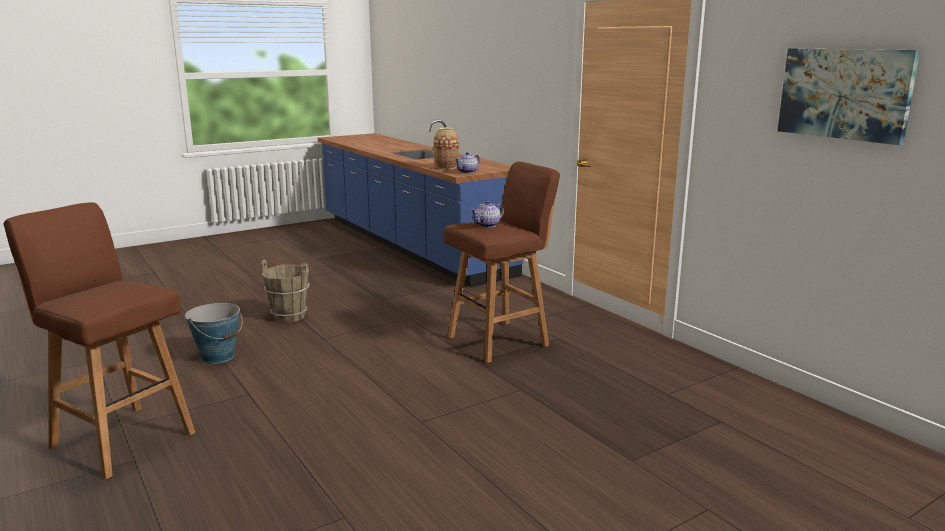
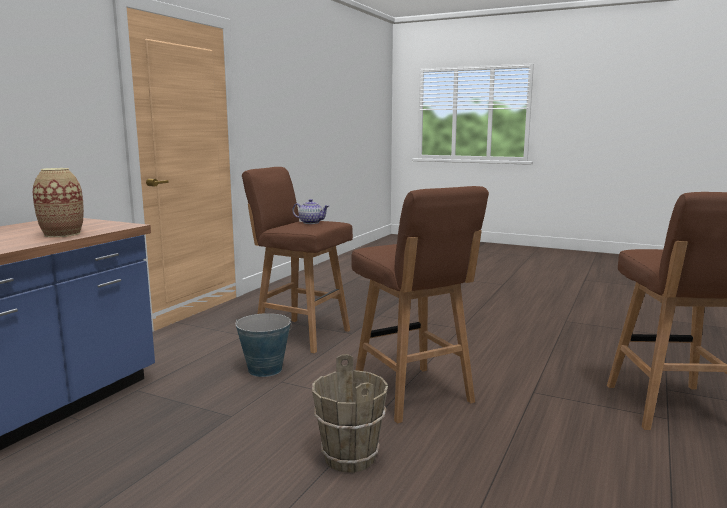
camera: 120 degrees left, 5 degrees down
bucket [185,302,243,364] -> bucket moved to [236,313,292,377]
teapot [455,152,480,173] -> none
picture [777,48,920,145] -> none
none -> brown stool [351,186,489,424]

